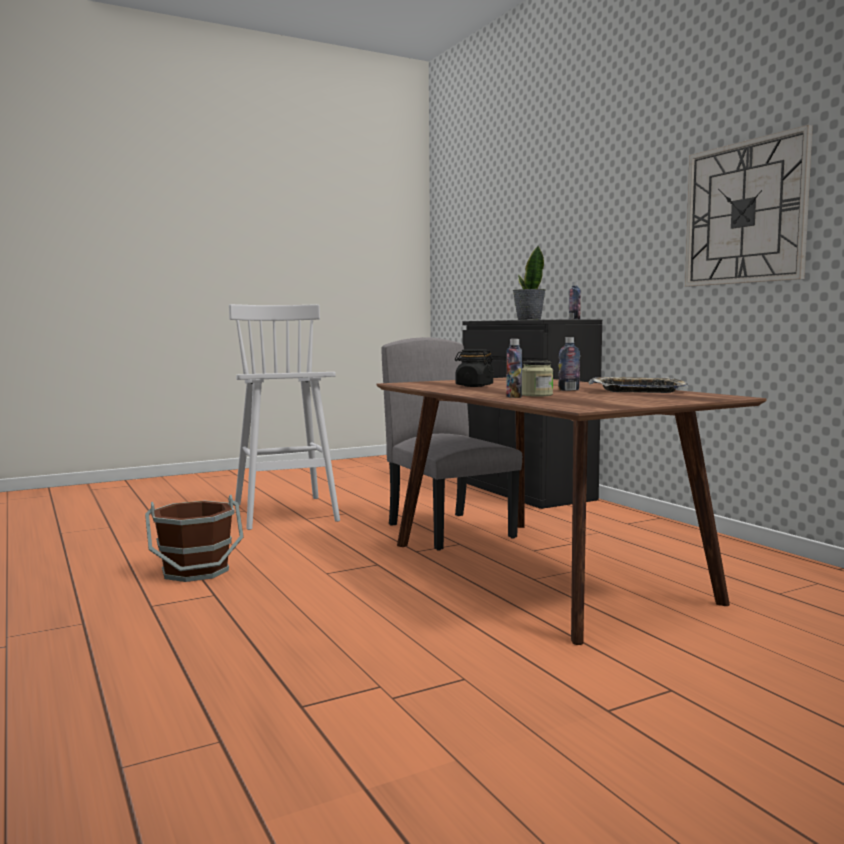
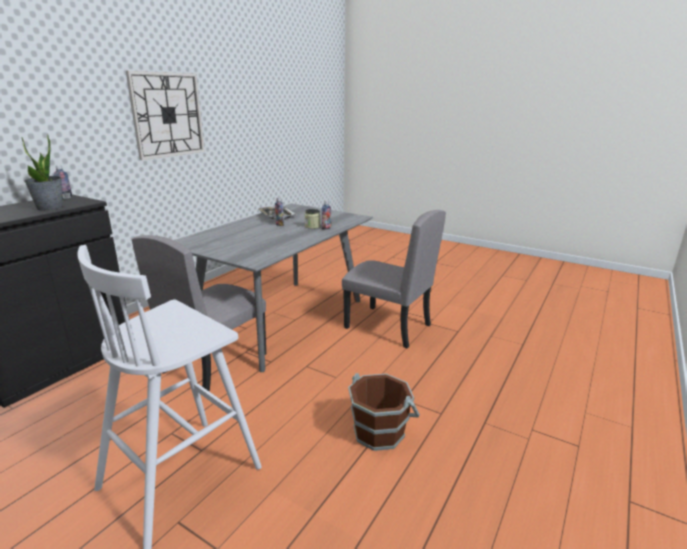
camera: 120 degrees left, 15 degrees up
brown dining table [377,377,767,645] -> grey dining table [174,204,373,372]
black jar [455,349,494,387] -> none
none -> grey chair [342,210,446,349]

